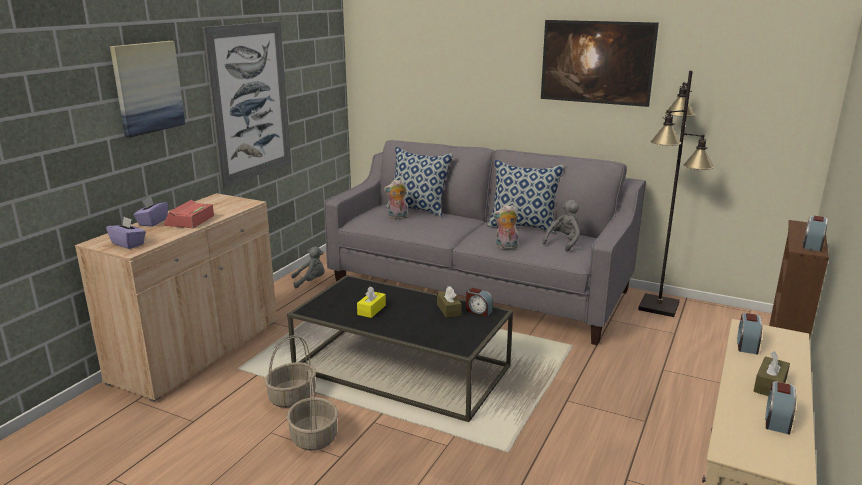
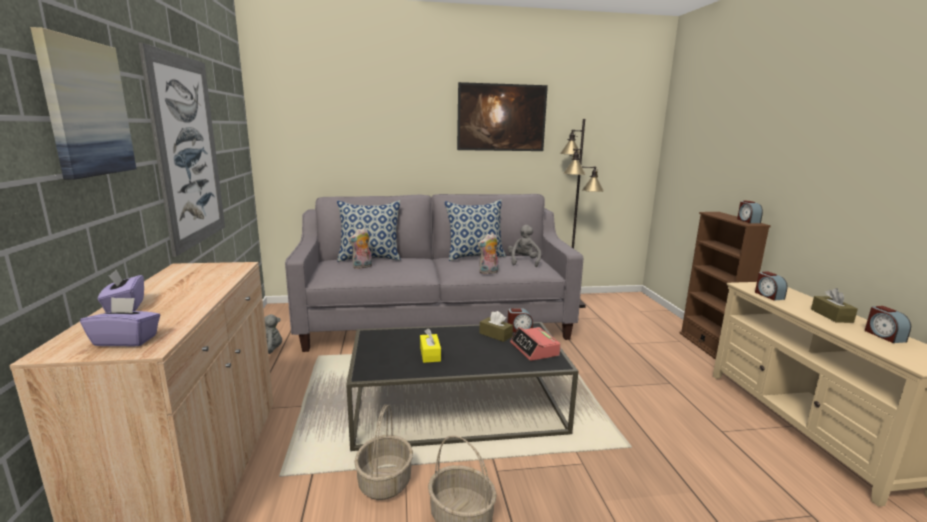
camera: 35 degrees left, 5 degrees down
alarm clock [164,200,214,228] -> alarm clock moved to [510,327,561,361]

